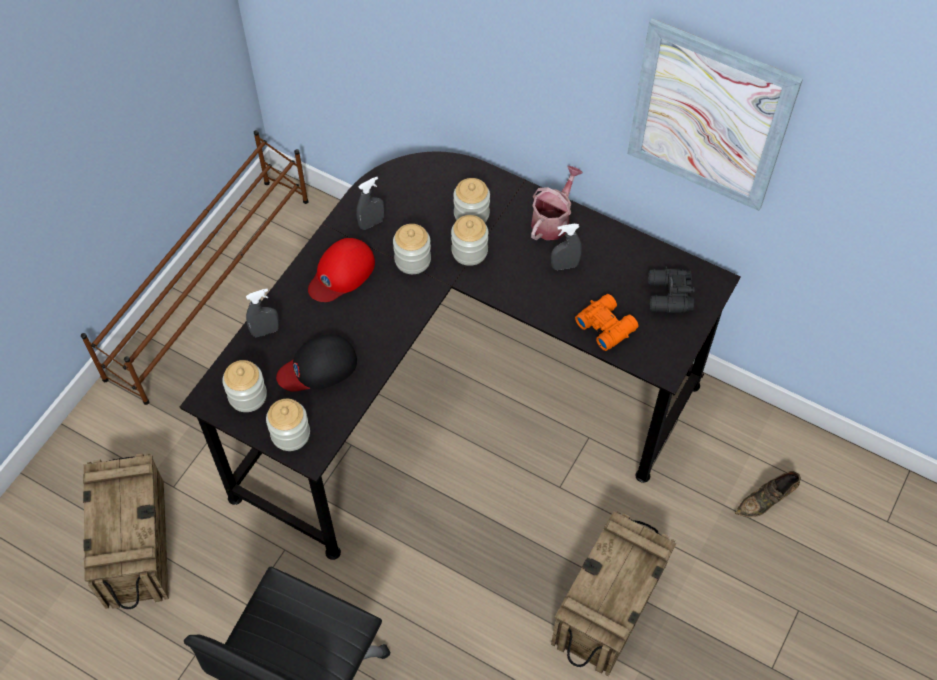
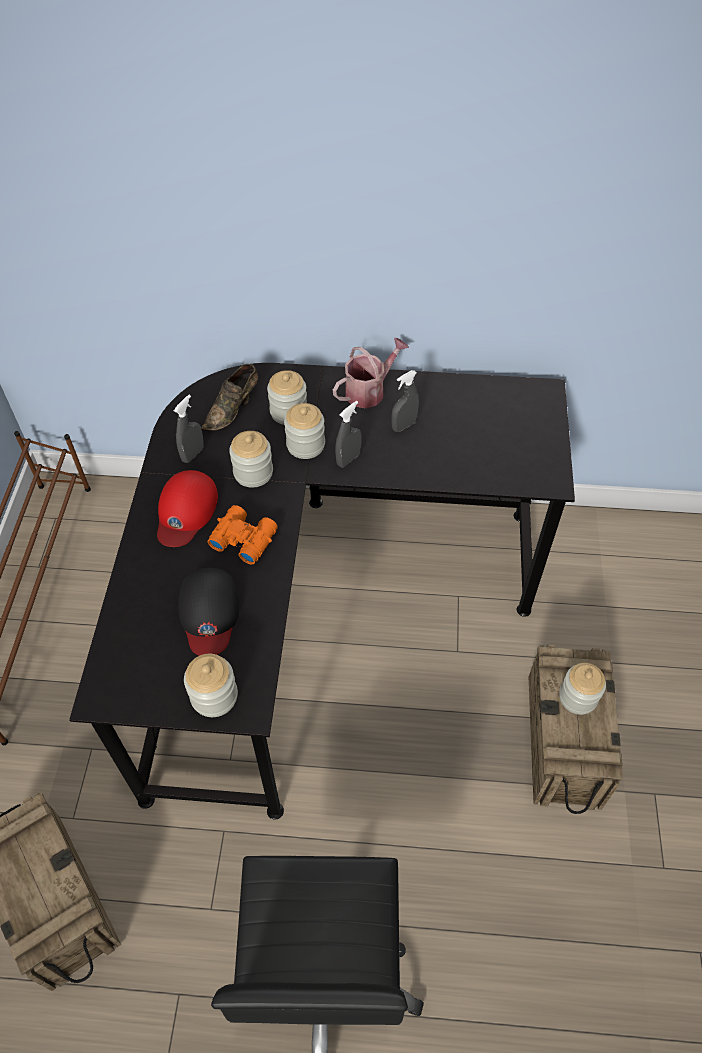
camera: 25 degrees left, 5 degrees down
jar [222,360,267,412] -> jar moved to [559,663,606,715]
grey spray bottle [246,289,280,337] -> grey spray bottle moved to [335,401,362,467]
black cap [276,334,357,392] -> black cap turned 45 degrees counterclockwise [178,568,239,656]
watering can [531,166,583,240] -> watering can turned 45 degrees clockwise [333,338,409,408]
orange binoculars [575,294,638,351] -> orange binoculars moved to [208,505,278,565]
picture [627,18,803,211] -> none
black binoculars [648,266,694,313] -> none
brown shoe [735,471,801,517] -> brown shoe moved to [201,364,258,431]

